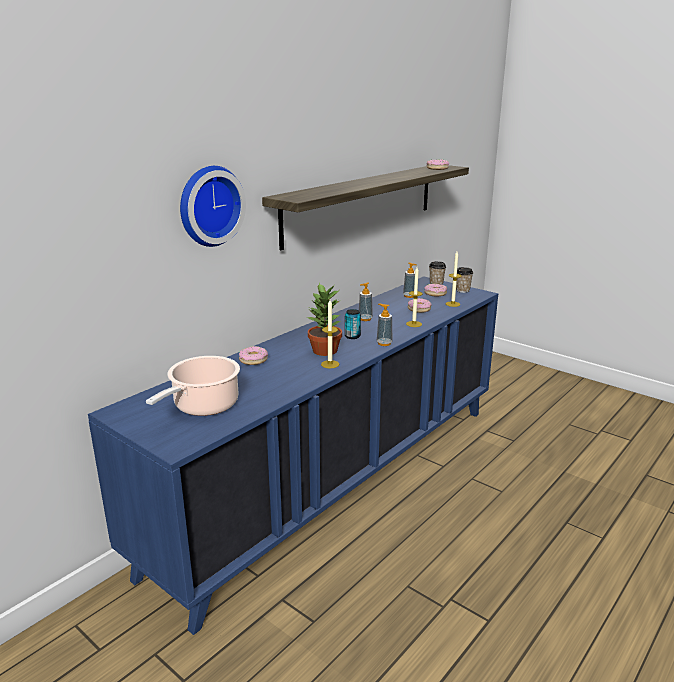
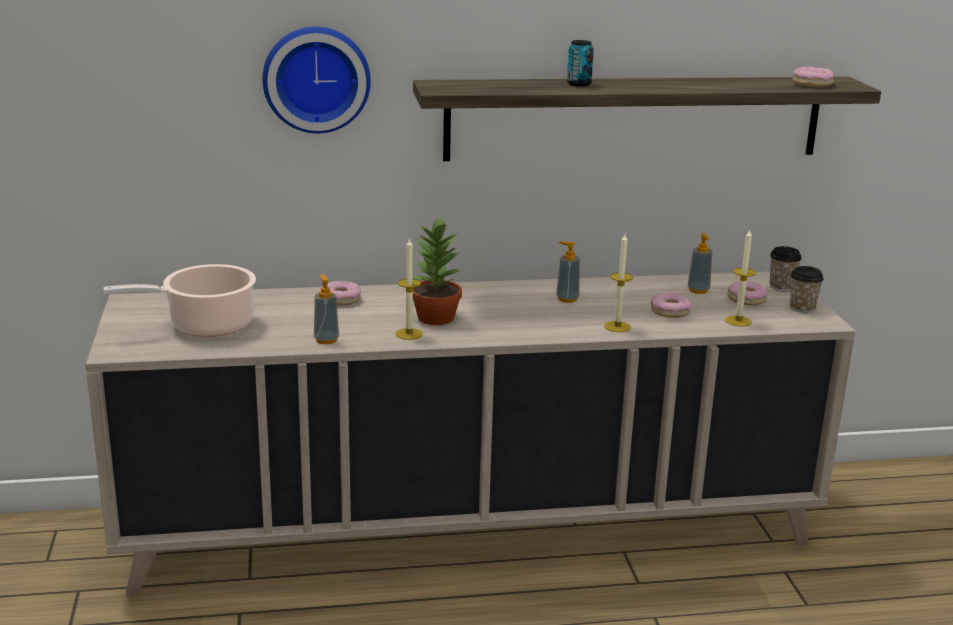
camera: 40 degrees right, 0 degrees up
blue cabinet [88,276,498,635] -> beige cabinet [85,272,855,595]
can [345,309,361,339] -> can moved to [567,40,594,86]
soap dispenser [377,303,393,346] -> soap dispenser moved to [314,274,339,344]

